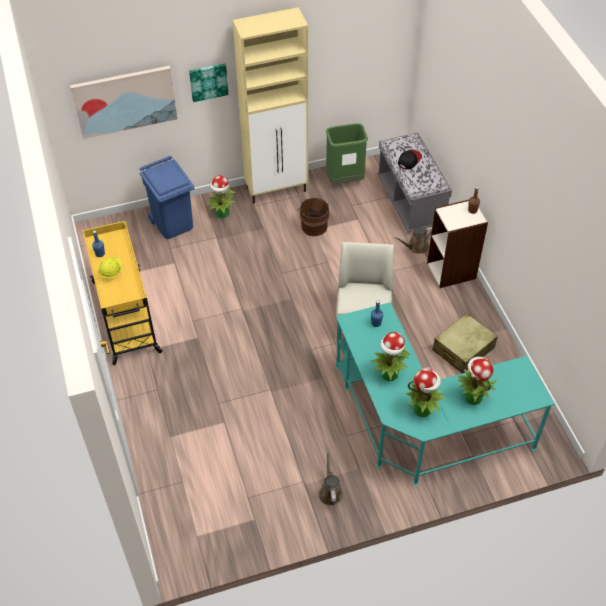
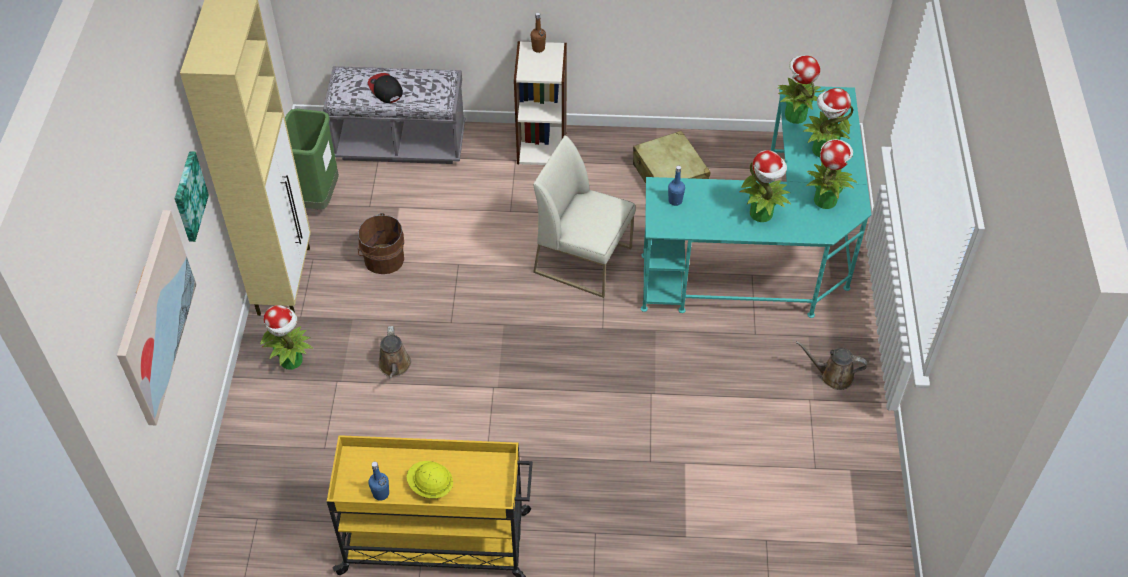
camera: 70 degrees left, 0 degrees up
blue trash can [140,156,195,239] -> none
brown watering can [395,227,432,253] -> brown watering can moved to [378,326,411,379]
none -> potted plant [778,55,825,124]

